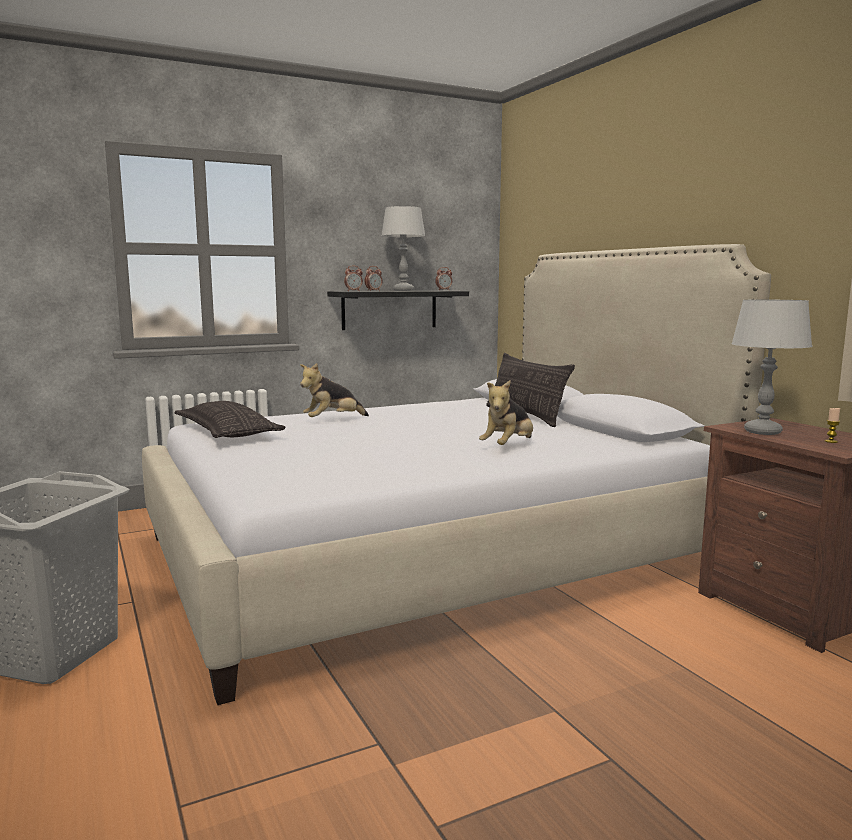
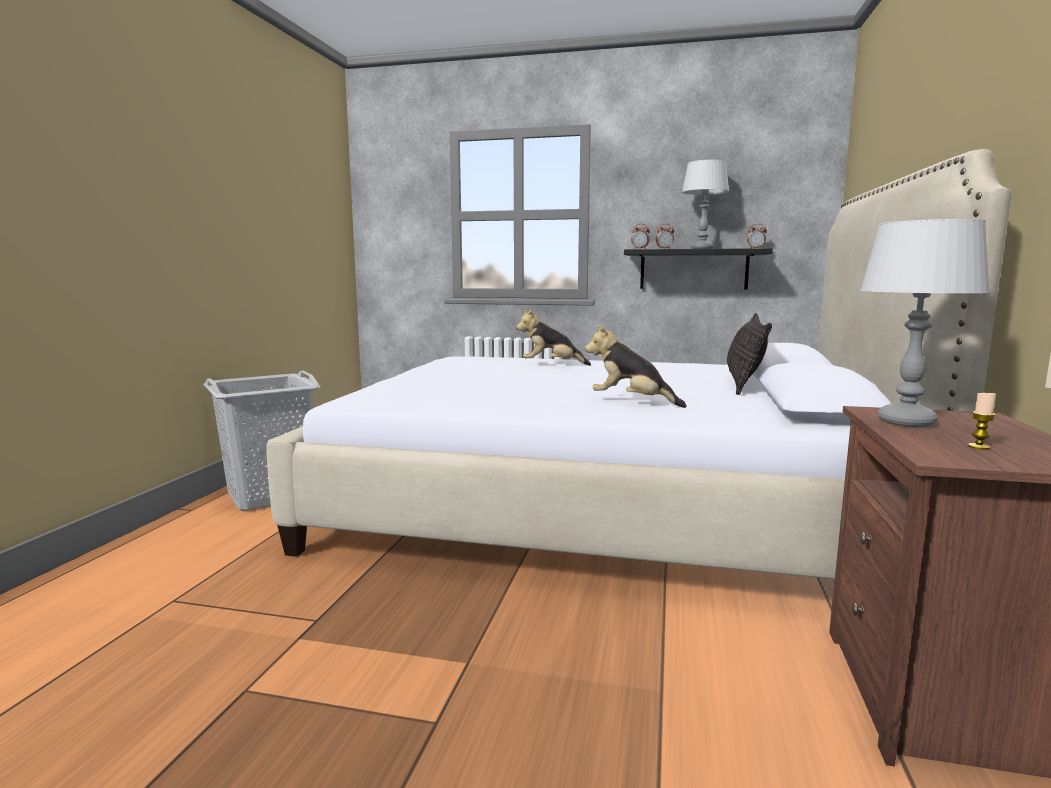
camera: 40 degrees right, 0 degrees up
pillow [174,401,286,438] -> none
plush toy [479,381,533,445] -> plush toy turned 45 degrees clockwise [585,324,686,408]

